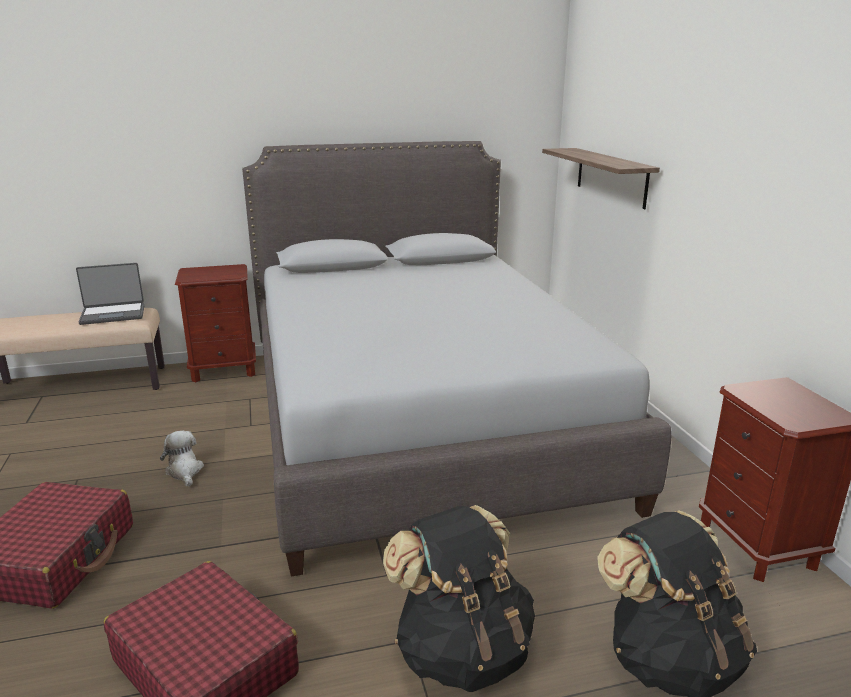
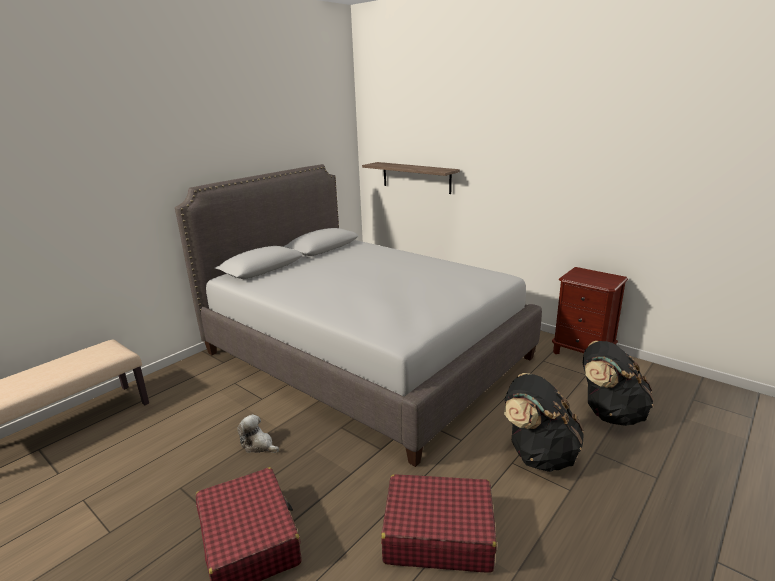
camera: 35 degrees left, 0 degrees up
laptop [76,263,144,325] -> none
brown nightstand [175,264,256,382] -> none

